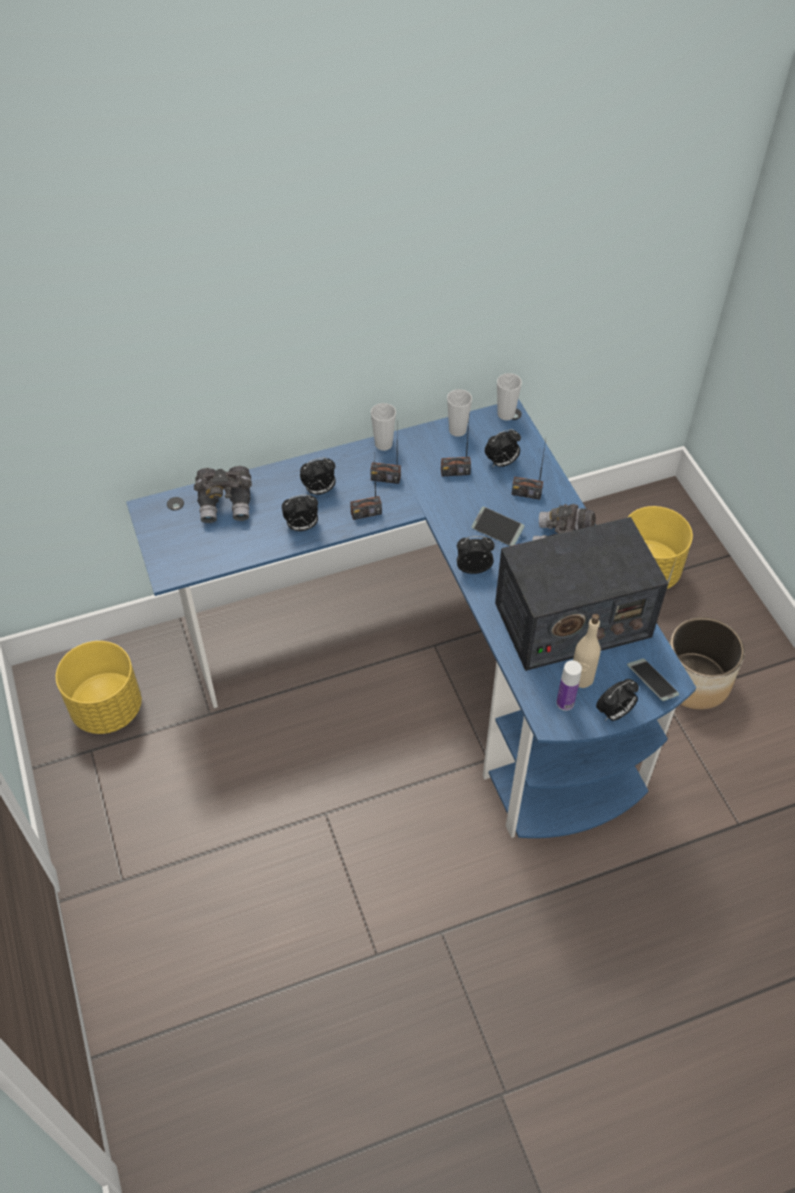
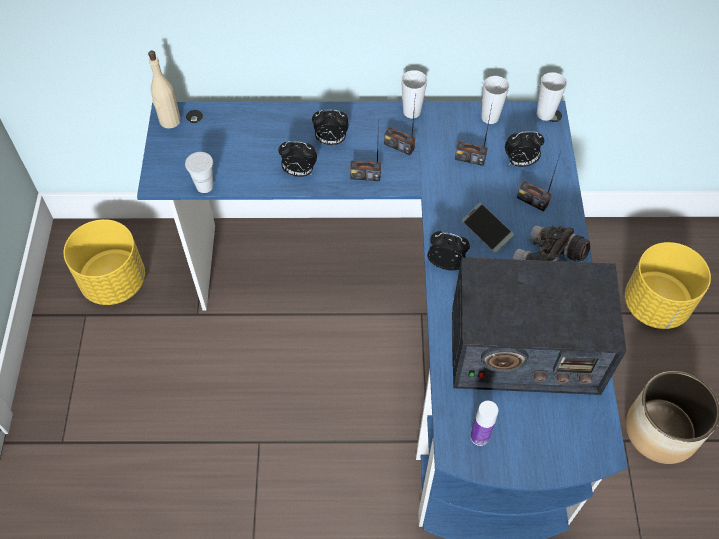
camera: 20 degrees right, 5 degrees up
grey binoculars [194,466,252,523] -> none
beige bottle [573,614,601,688] -> beige bottle moved to [148,51,181,129]
alarm clock [596,679,639,721] -> none
phone [627,658,679,701] -> none
none -> white cup [185,152,213,193]

